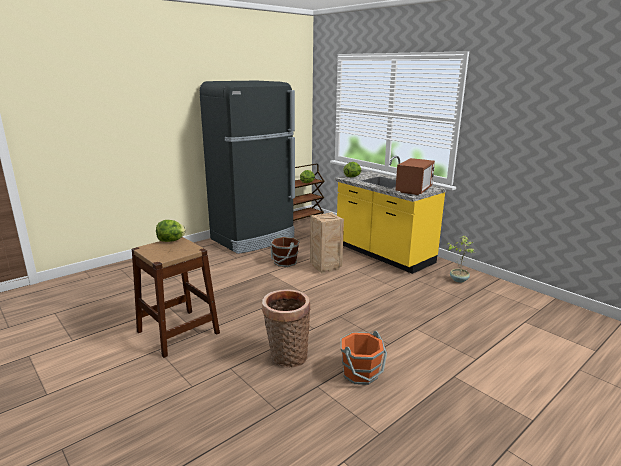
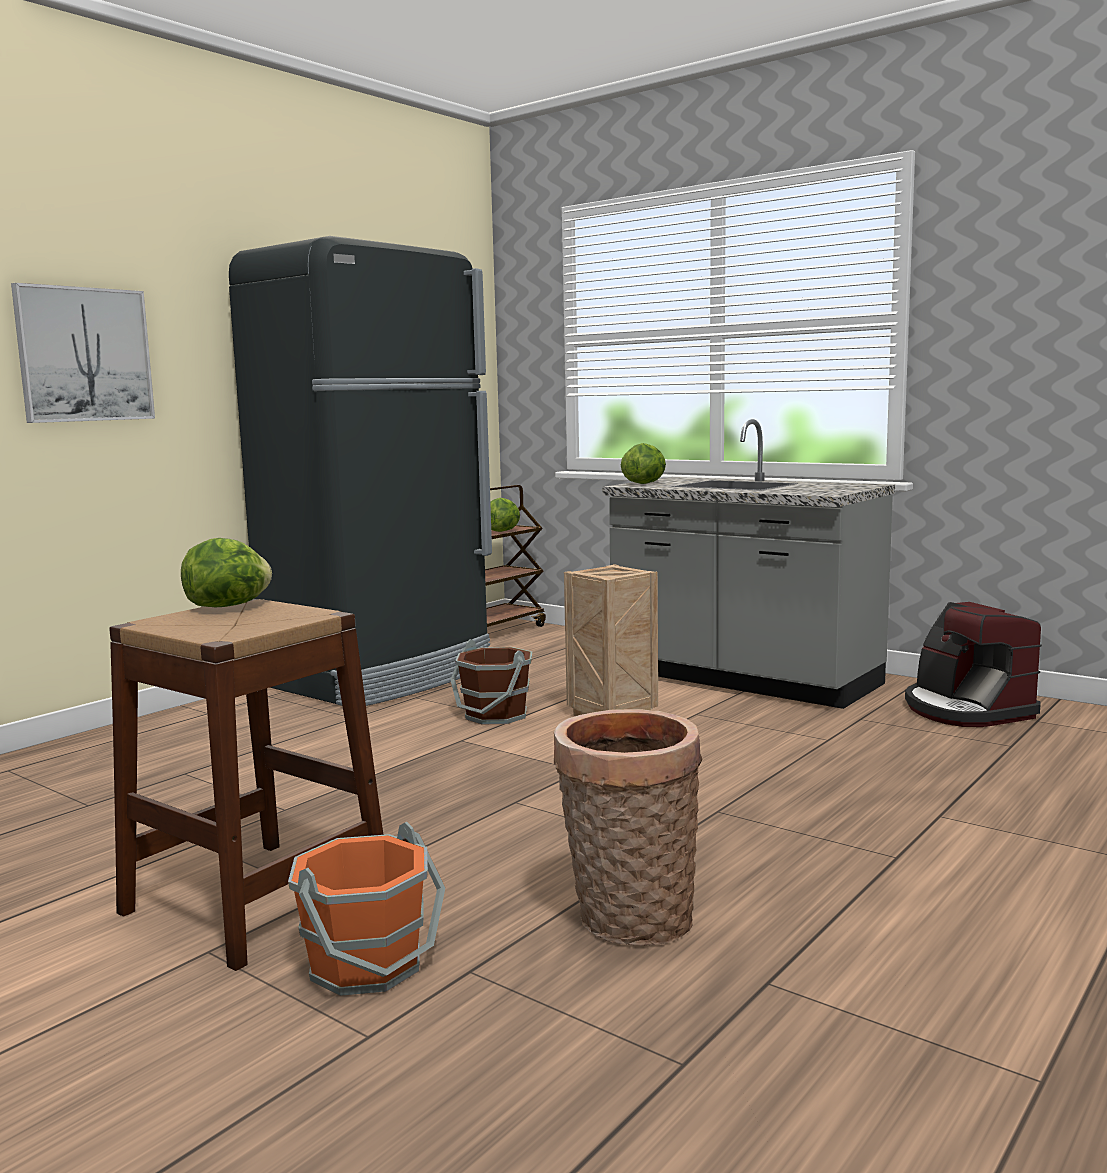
camera: 10 degrees left, 10 degrees down
yellow counter [335,156,446,274] -> grey counter [602,419,895,709]
orange bucket [341,331,387,385] -> orange bucket moved to [288,822,445,996]
microwave [395,158,435,195] -> none
potted plant [448,236,475,283] -> coffee machine [905,602,1042,727]
none -> picture [11,283,155,423]

